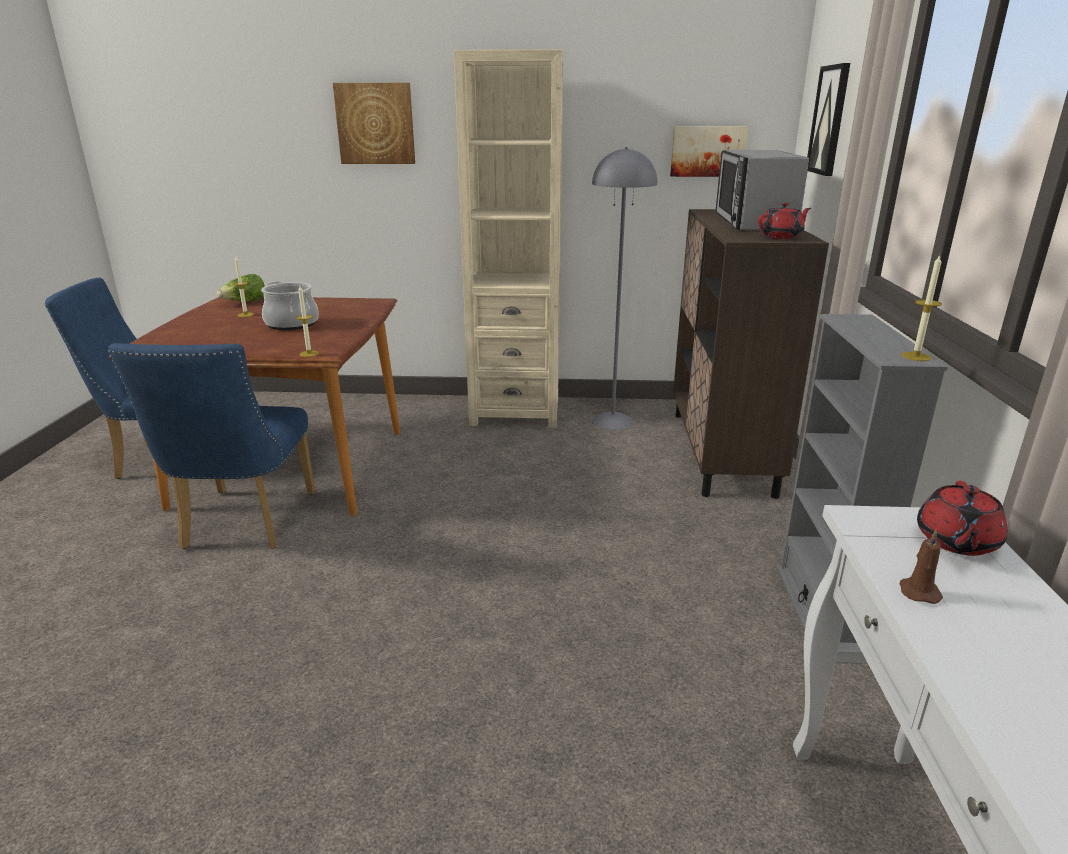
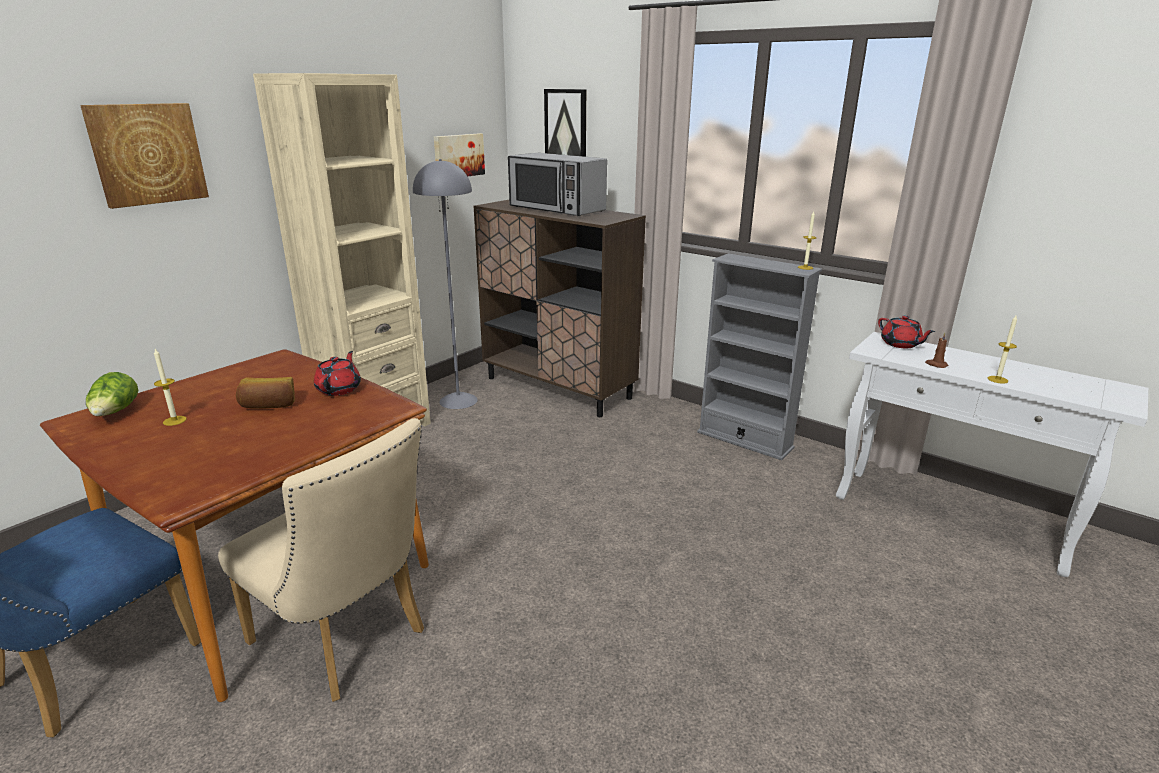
camera: 55 degrees left, 0 degrees up
blue chair [108,343,315,549] -> beige chair [218,418,424,702]
cooking pot [261,281,319,330] -> bread [236,377,295,409]
candle [296,286,319,357] -> candle moved to [988,316,1017,384]
red teapot [758,202,811,239] -> red teapot moved to [314,351,361,396]

